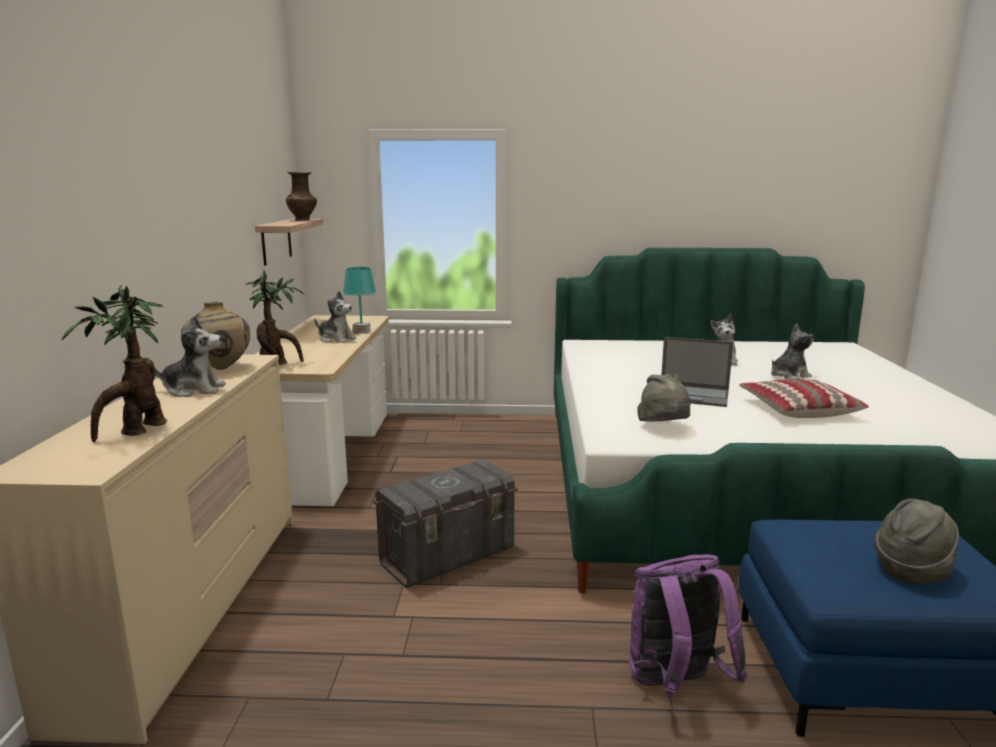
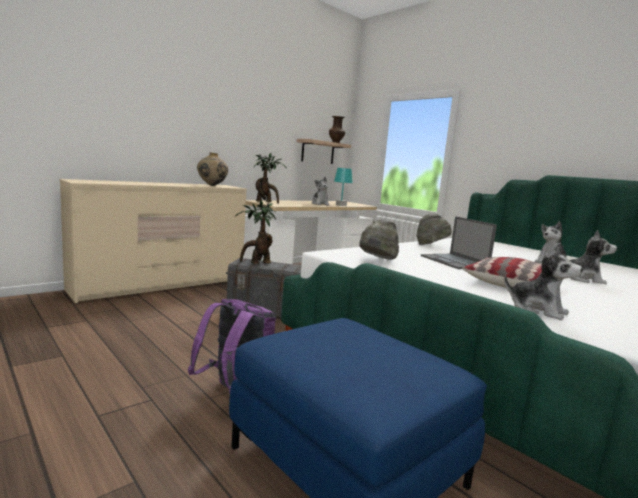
camera: 45 degrees right, 5 degrees down
potted plant [61,285,167,442] -> potted plant moved to [235,201,276,264]
plush toy [154,316,225,397] -> plush toy moved to [504,243,582,320]
grey hat [874,499,959,584] -> grey hat moved to [416,214,452,245]

